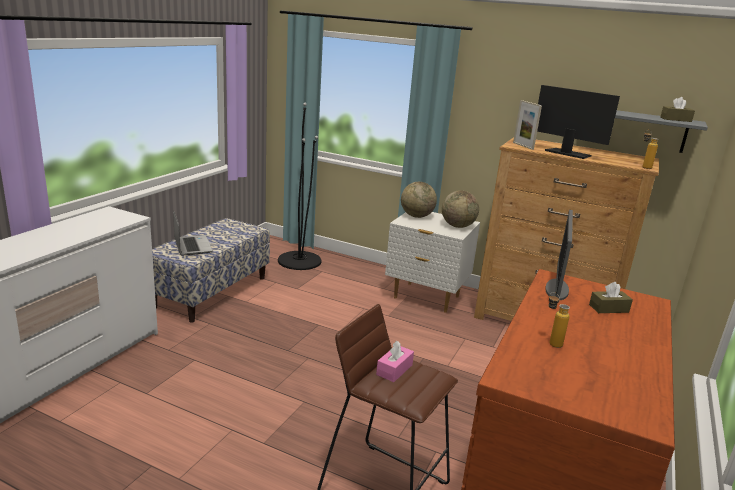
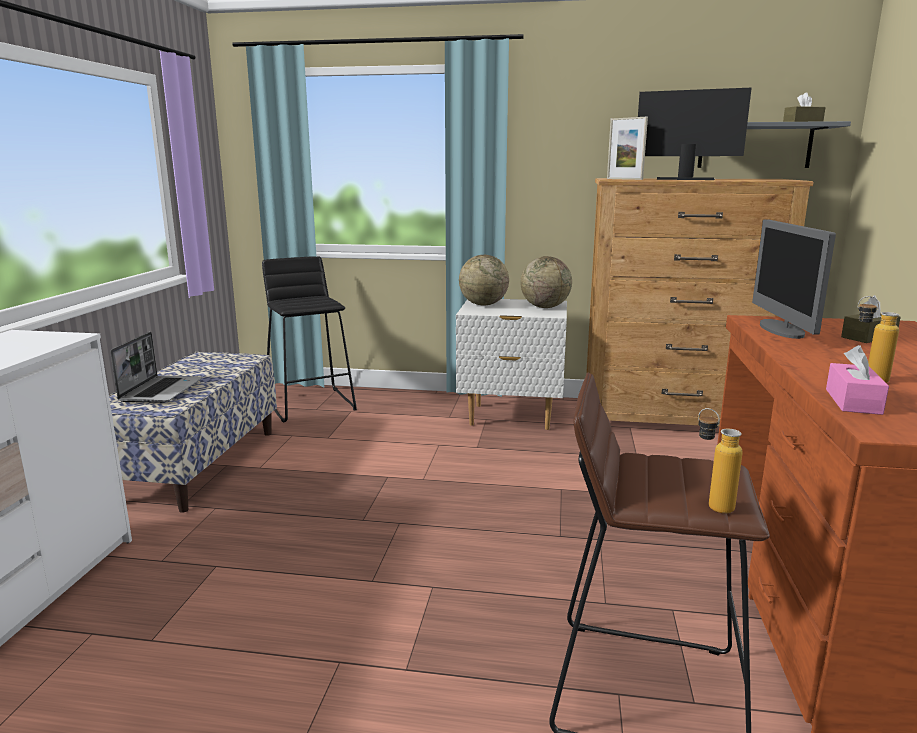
camera: 15 degrees left, 5 degrees down
laptop [173,210,213,256] -> laptop turned 45 degrees clockwise [110,332,202,403]
black floor lamp [278,103,321,270] -> black stool [262,256,357,423]
pink tissue box [376,341,414,382] -> pink tissue box moved to [826,345,889,415]
bottle [643,130,658,169] -> bottle moved to [698,408,743,514]

